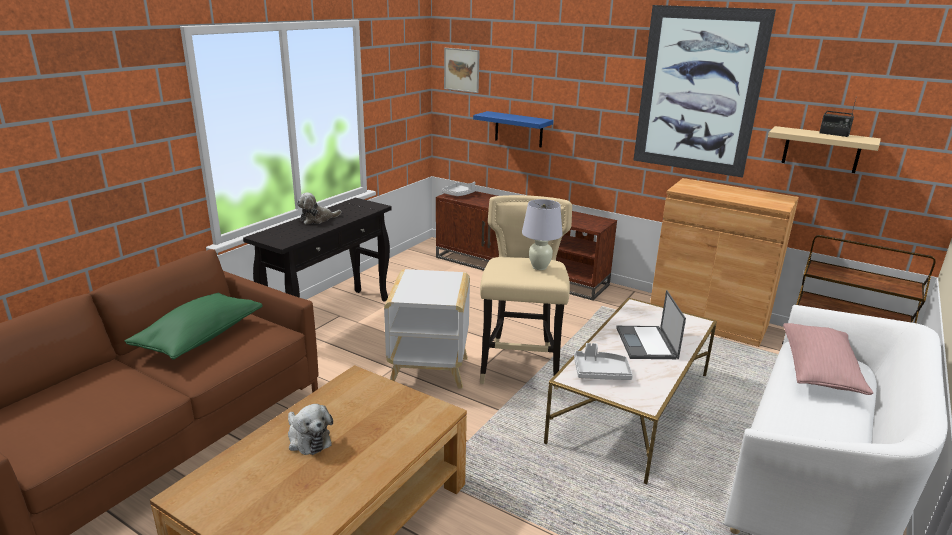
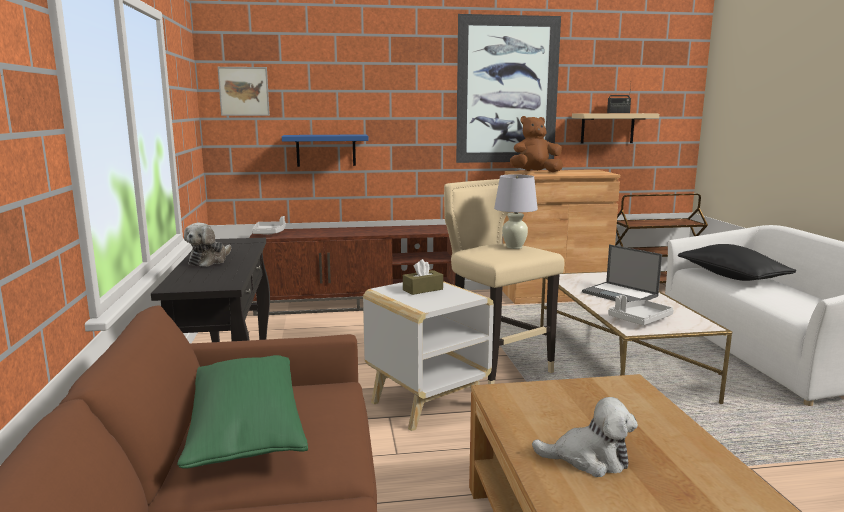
camera: 40 degrees left, 10 degrees down
pink pillow [783,323,873,395] -> black pillow [678,244,796,281]
none -> brown tissue box [403,259,443,295]
none -> brown plush toy [510,116,563,172]

